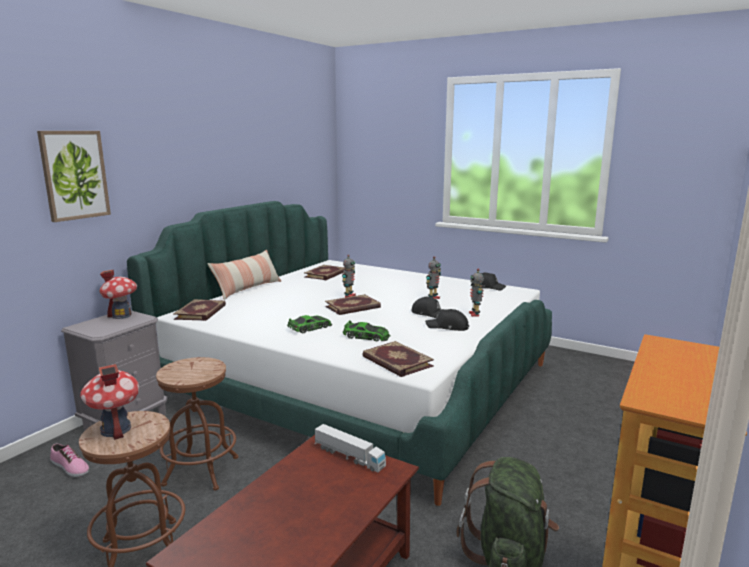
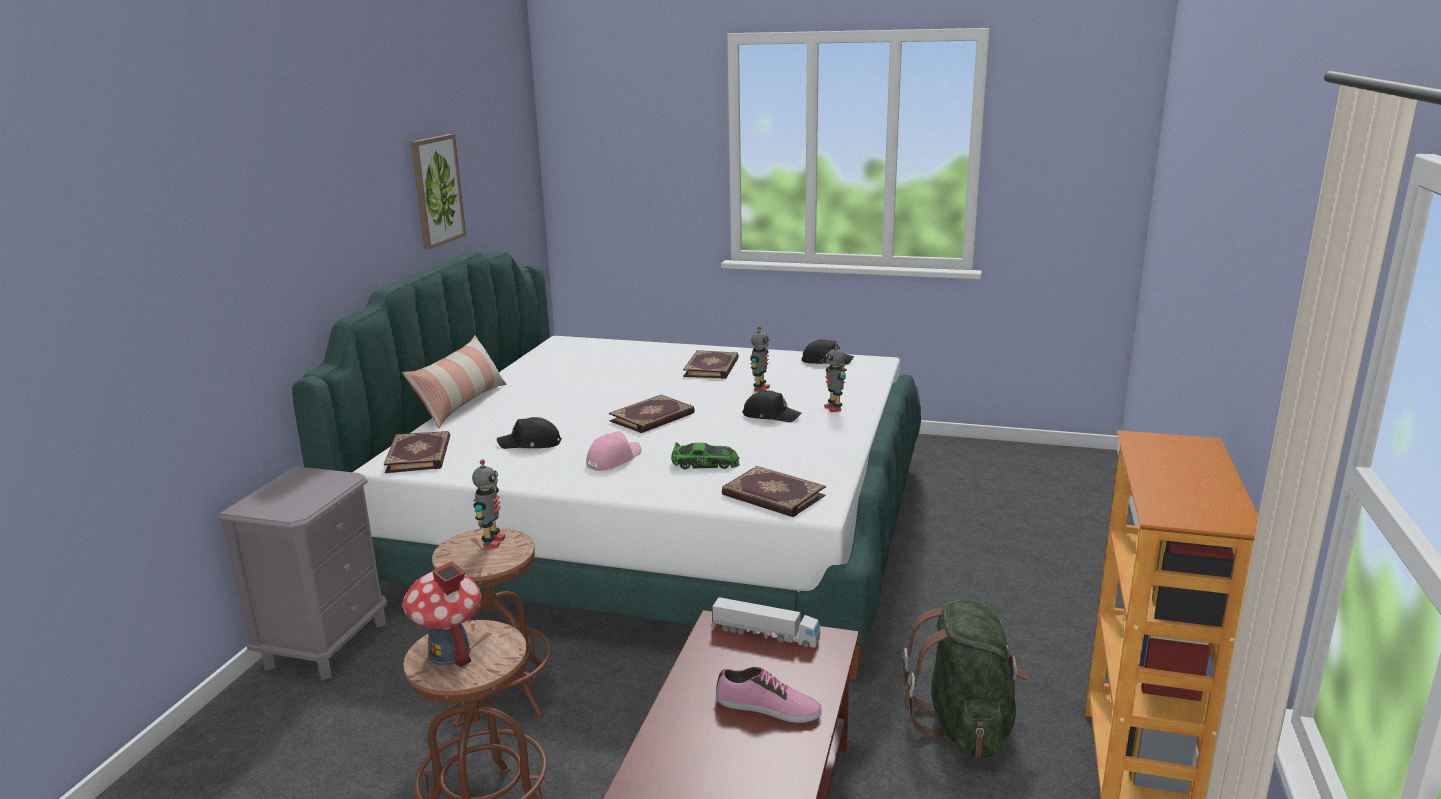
camera: 15 degrees left, 5 degrees up
picture [37,131,111,222] -> picture moved to [411,134,466,249]
shoe [50,444,89,477] -> shoe moved to [716,667,822,723]
toy house [100,269,137,319] -> none
toy car [287,315,332,333] -> pink cap [586,431,641,471]
book [304,265,346,280] -> book moved to [683,350,739,379]
toy robot [342,254,356,297] -> toy robot moved to [472,459,505,548]
black cap [425,309,469,331] -> black cap moved to [497,417,561,449]

